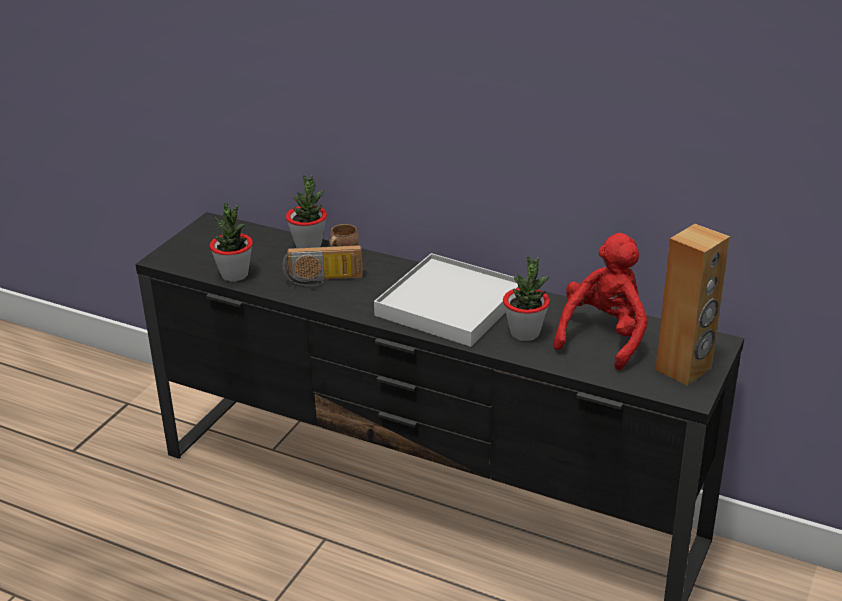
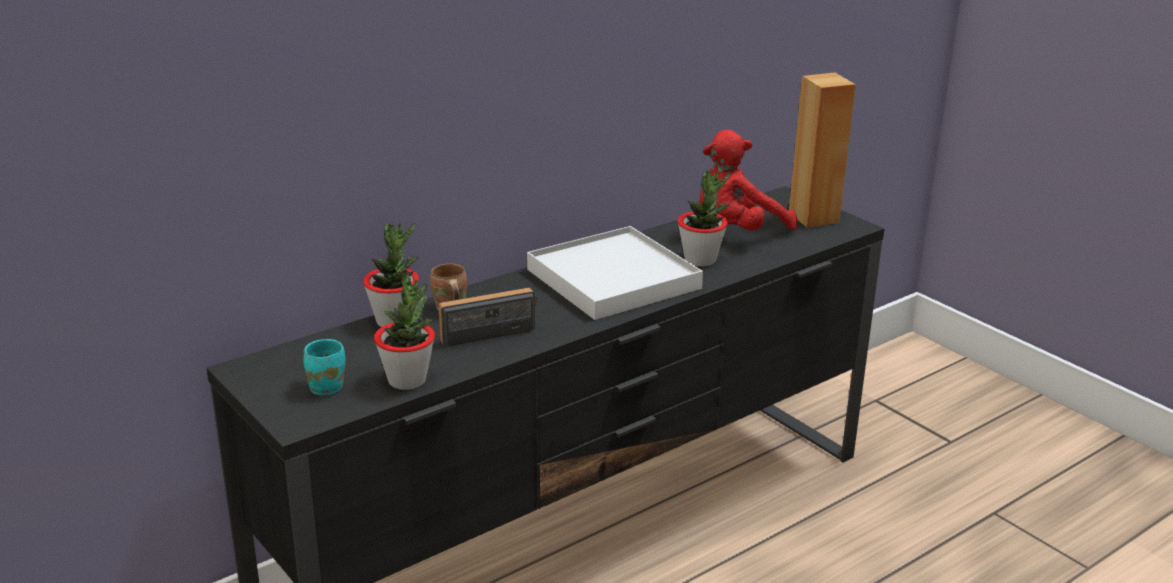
camera: 65 degrees left, 5 degrees down
radio [283,245,363,289] -> radio turned 135 degrees counterclockwise [439,288,538,346]
red plush toy [553,233,648,370] -> red plush toy turned 90 degrees counterclockwise [699,130,798,230]
none -> turquoise mug [303,339,345,395]

